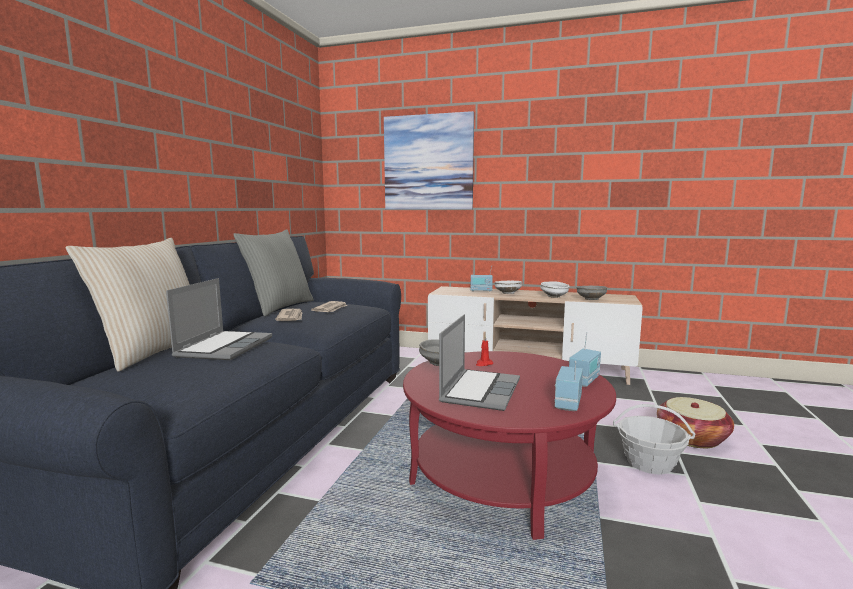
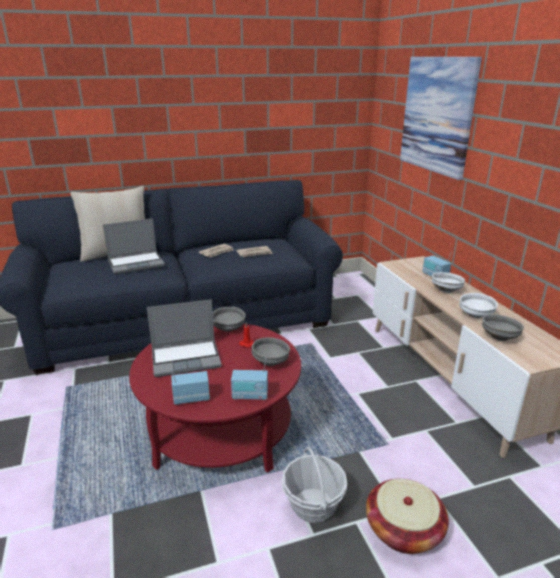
camera: 55 degrees right, 15 degrees up
grey pillow [233,230,314,316] -> none
none -> grey bowl [251,337,290,366]

